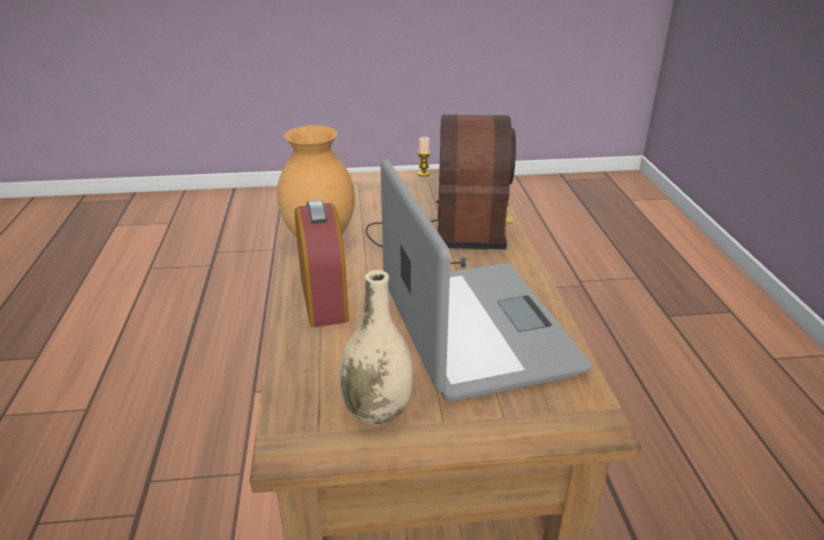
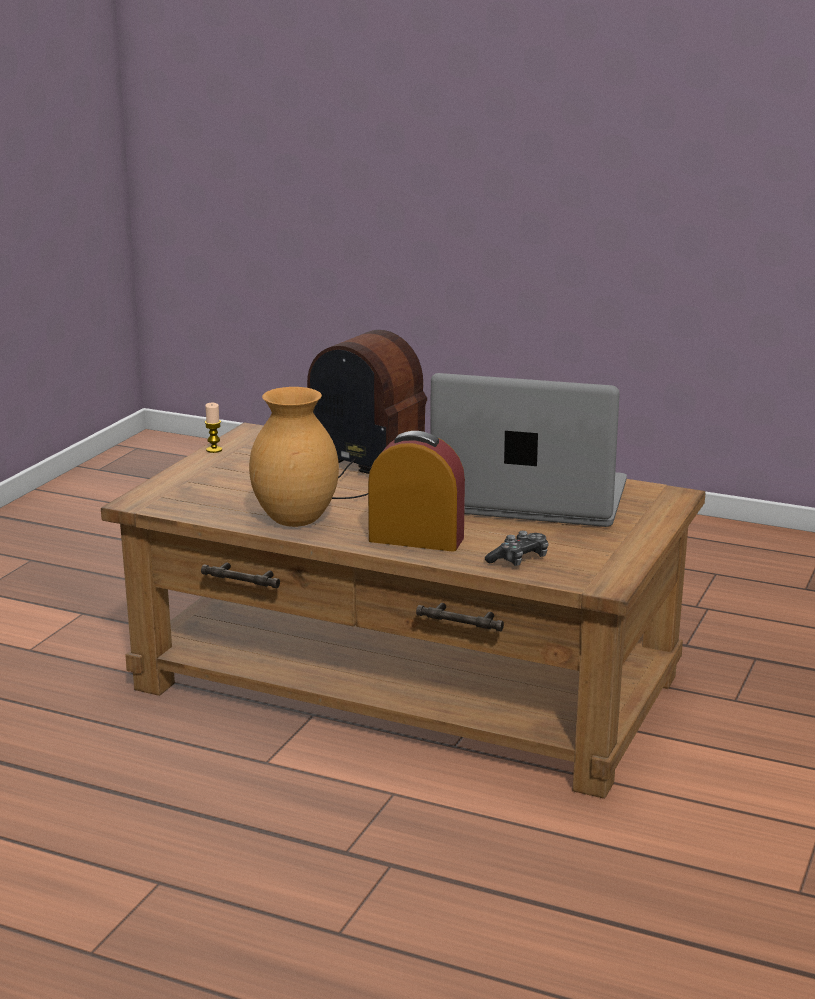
camera: 60 degrees left, 10 degrees down
beige vase [339,270,413,425] -> none
none -> game controller [485,531,549,566]

